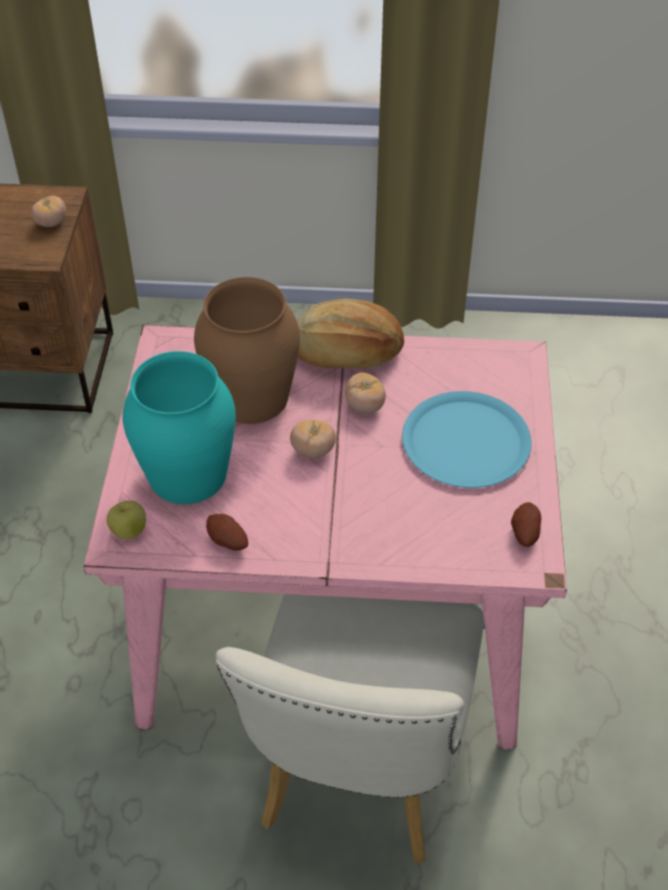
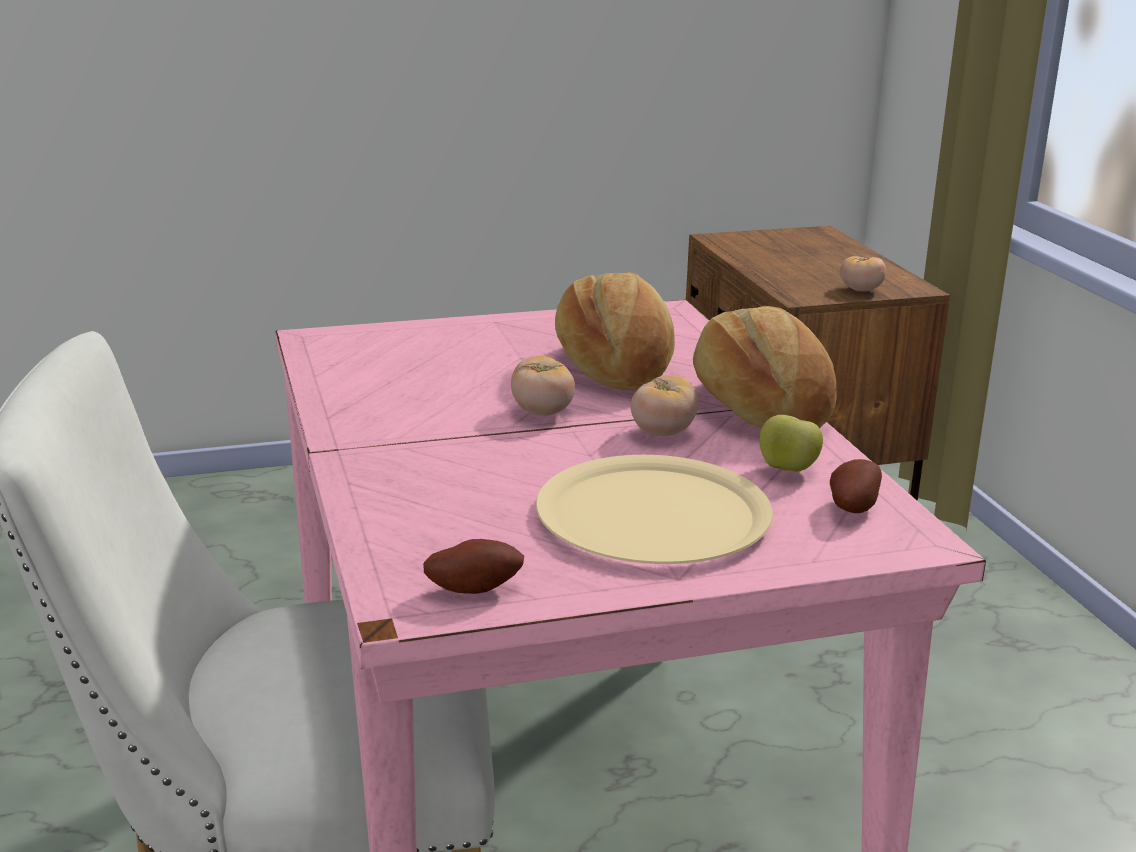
camera: 70 degrees right, 25 degrees down
apple [107,501,146,539] -> apple moved to [759,415,823,472]
turquoise vase [123,351,236,504] -> none
brown vase [194,277,300,424] -> bread [555,272,675,391]
potato [206,514,248,551] -> potato moved to [830,459,882,513]
blue plate [402,391,532,488] -> beige plate [536,455,773,564]

